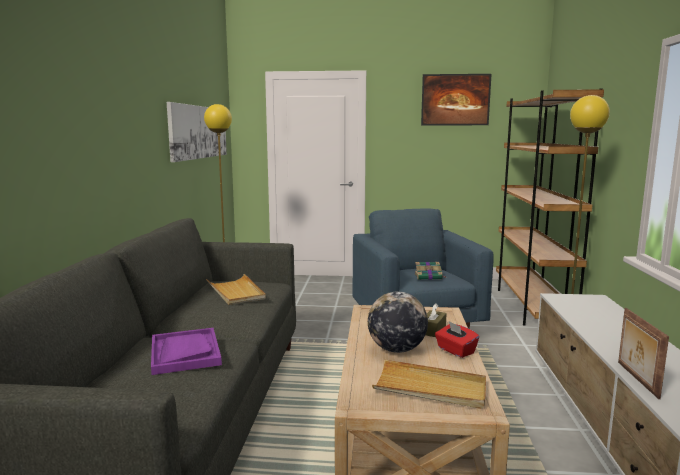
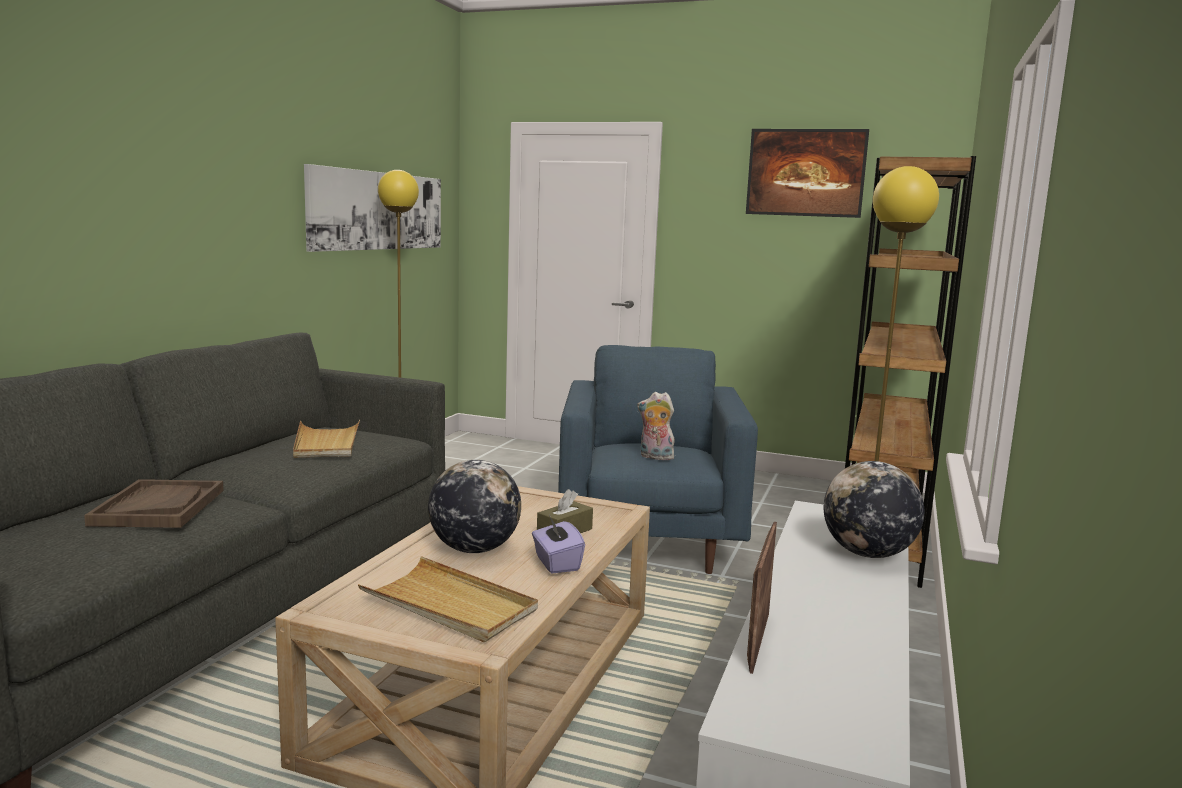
camera: 15 degrees right, 0 degrees up
purple tray [151,328,222,375] -> brown tray [84,479,224,528]
book [415,262,446,280] -> plush toy [637,392,675,460]
red tissue box [435,321,479,358] -> purple tissue box [532,515,585,574]
none -> globe [824,461,924,558]

